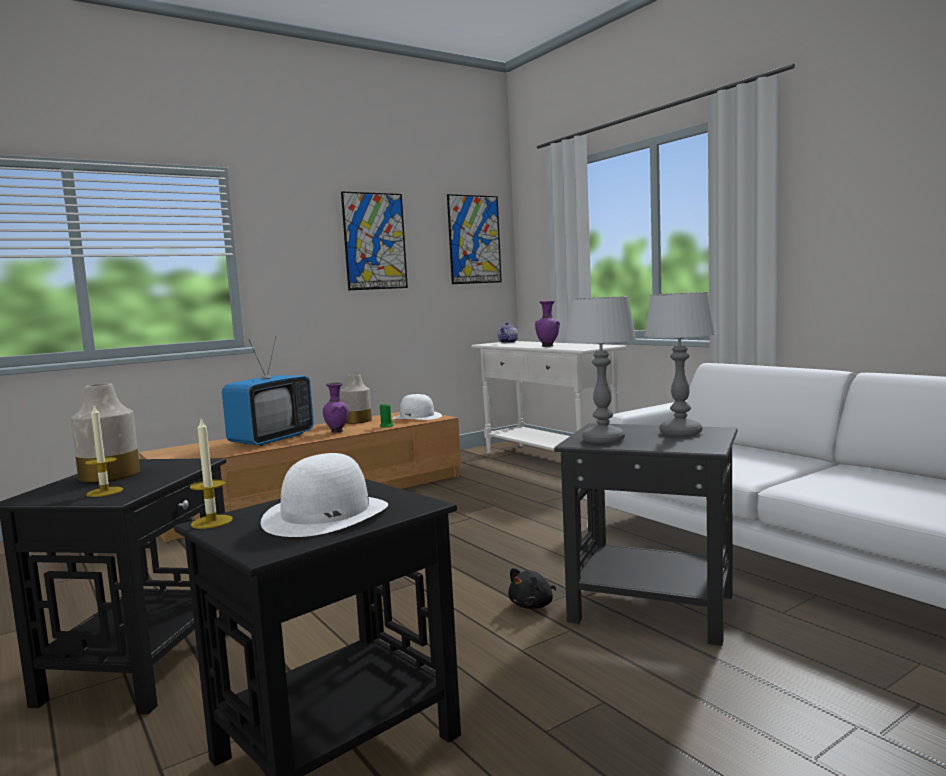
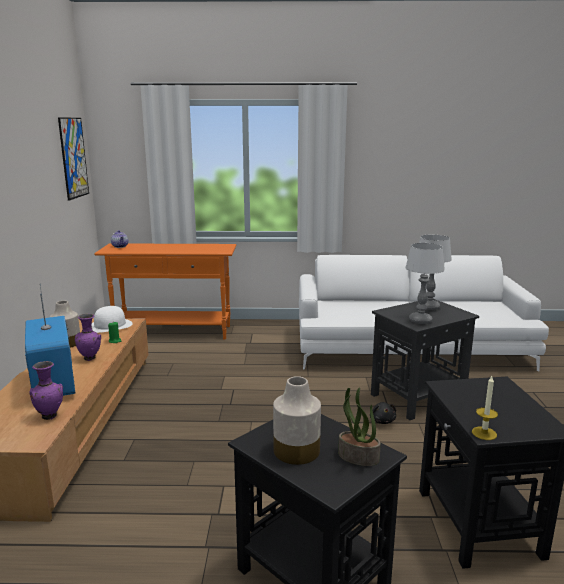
camera: 55 degrees left, 10 degrees up
candle [85,406,123,497] -> potted plant [338,388,381,466]
white hat [261,453,388,537] -> none
picture [341,191,408,290] -> none
white console table [471,341,627,453] -> orange console table [94,243,237,340]
purple vase [535,301,560,347] -> purple vase moved to [29,361,63,420]

